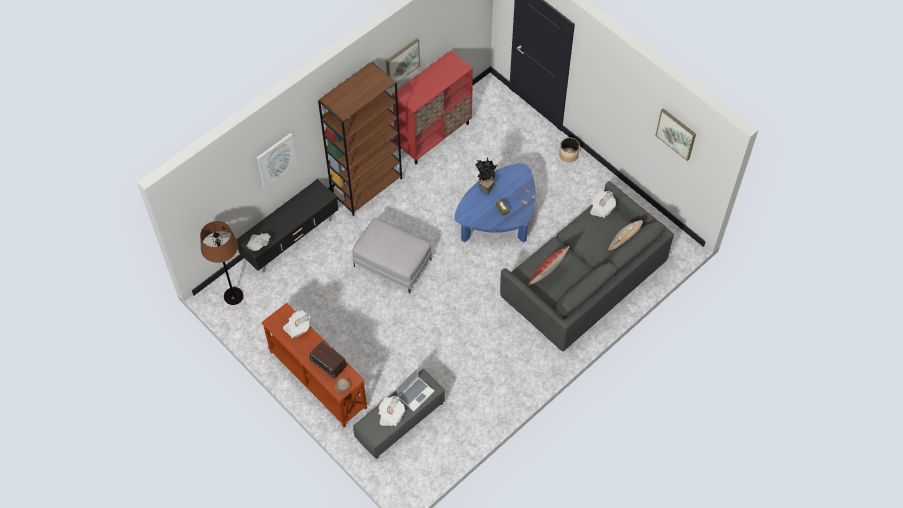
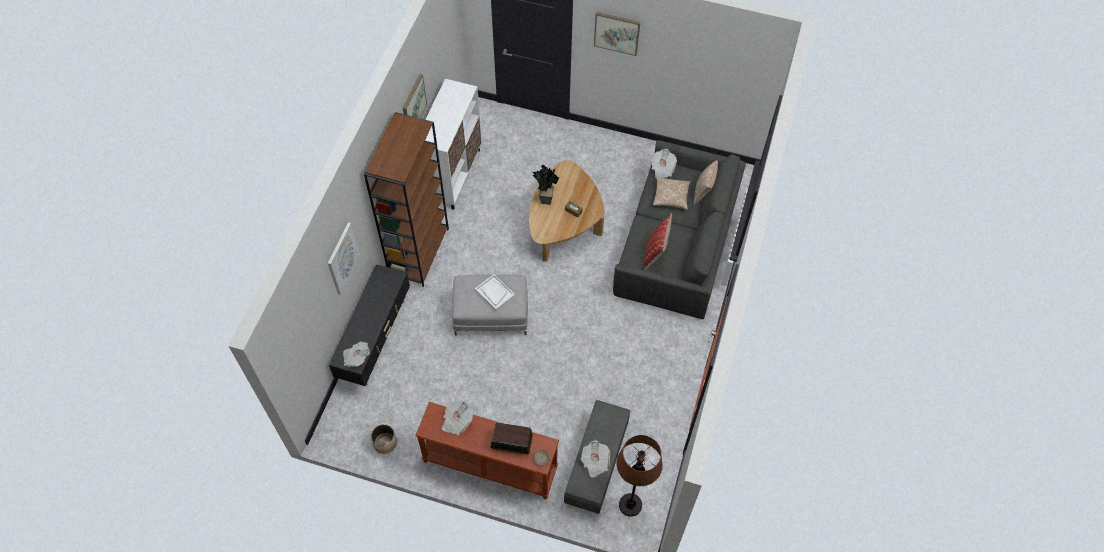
camera: 30 degrees left, 0 degrees up
brown floor lamp [200,221,243,305] -> brown floor lamp moved to [617,435,663,517]
red cabinet [392,51,473,164] -> white cabinet [425,79,482,210]
laptop [397,367,434,411] -> none
blue coffee table [454,163,536,242] -> brown coffee table [529,160,605,262]
planter [559,138,580,162] -> planter moved to [371,424,397,454]
picture [655,108,696,161] -> picture moved to [594,12,640,56]
none -> white tray [475,274,515,310]
none -> pillow [653,177,691,210]

